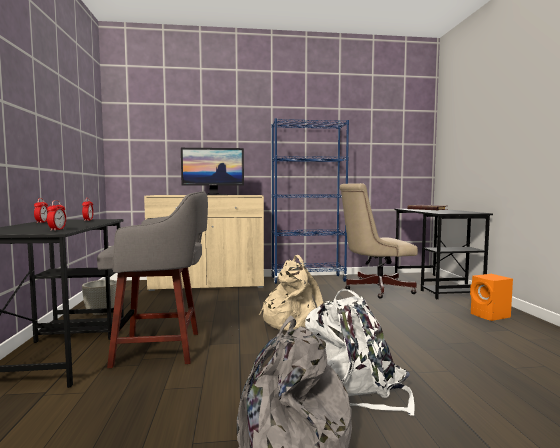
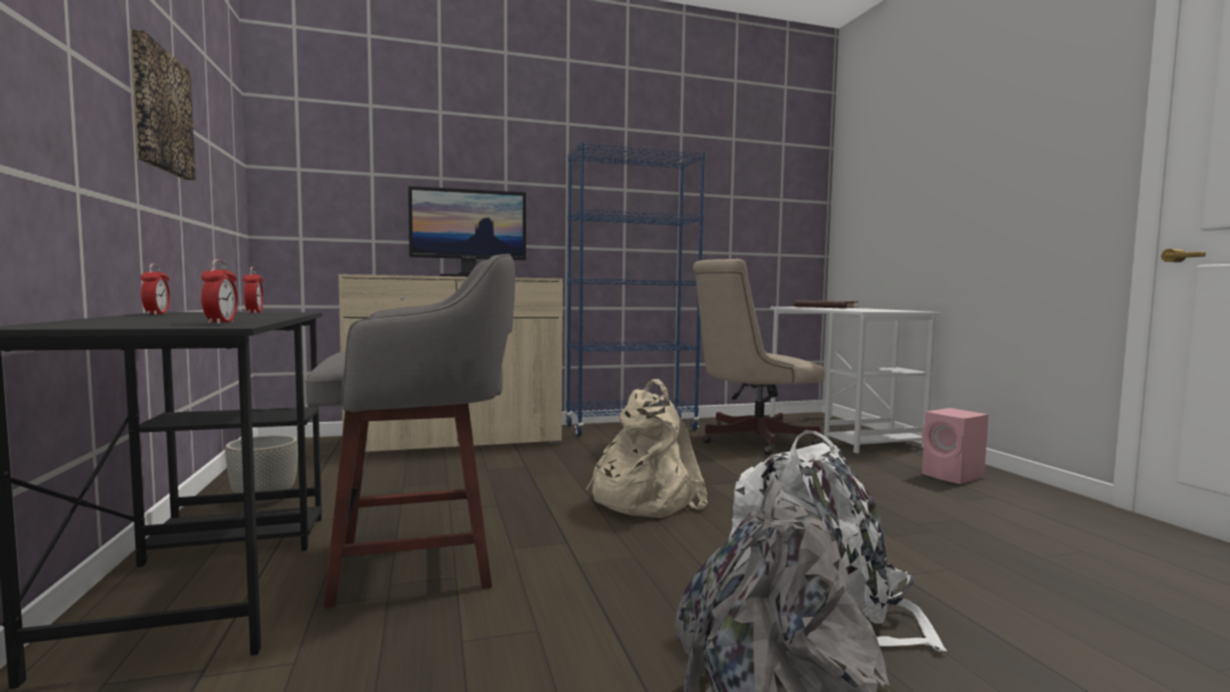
camera: 10 degrees left, 0 degrees up
black desk [394,209,493,299] -> white desk [770,307,941,454]
orange speaker [470,274,513,321] -> pink speaker [922,408,989,484]
none -> picture [130,29,196,180]

